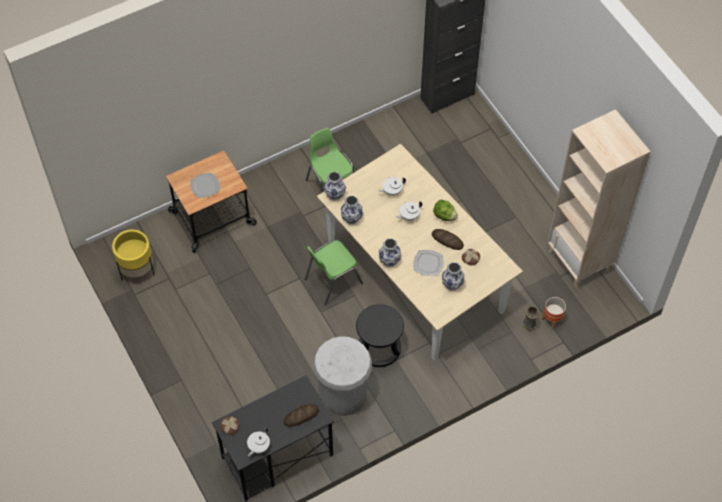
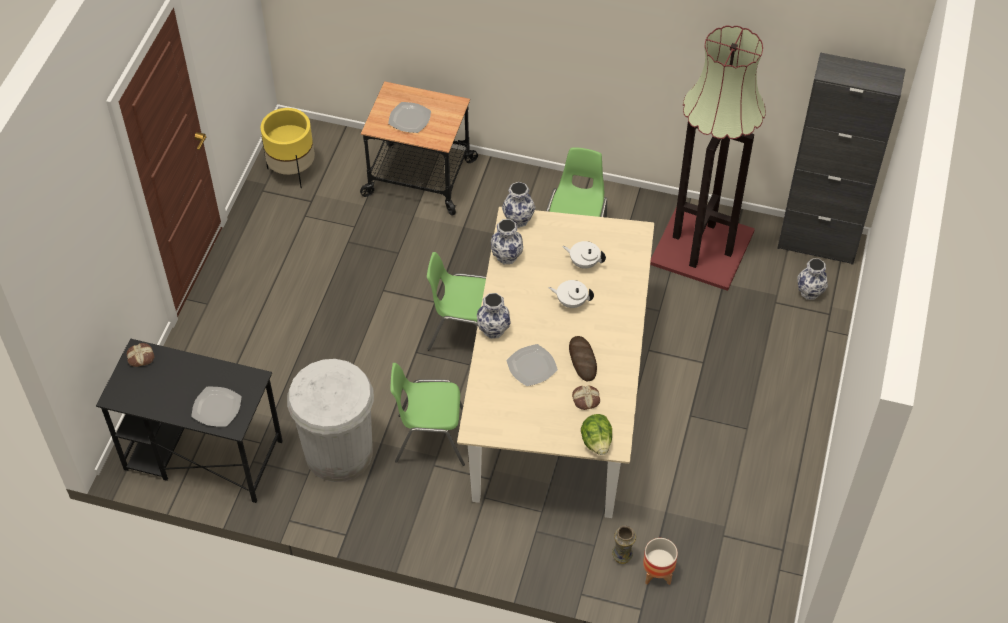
camera: 45 degrees right, 5 degrees down
white teapot [247,428,270,456] -> none
bread [284,404,319,426] -> plate [191,387,241,427]
black stool [356,304,404,367] -> green chair [390,363,465,466]
lettuce [433,200,458,221] -> lettuce moved to [581,414,612,455]
vase [442,262,464,291] -> vase moved to [797,259,828,300]
beige bookcase [547,109,651,289] -> none
none -> floor lamp [650,26,766,291]

